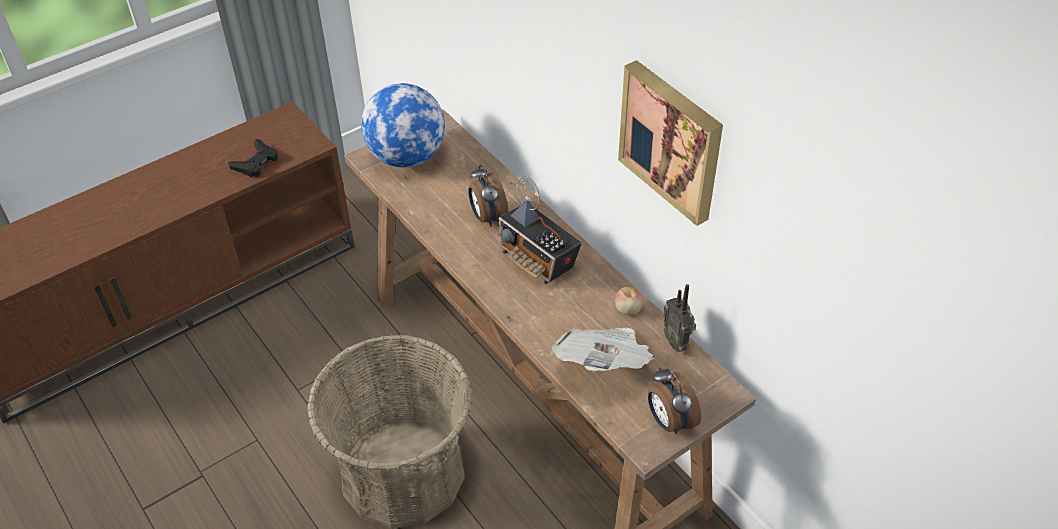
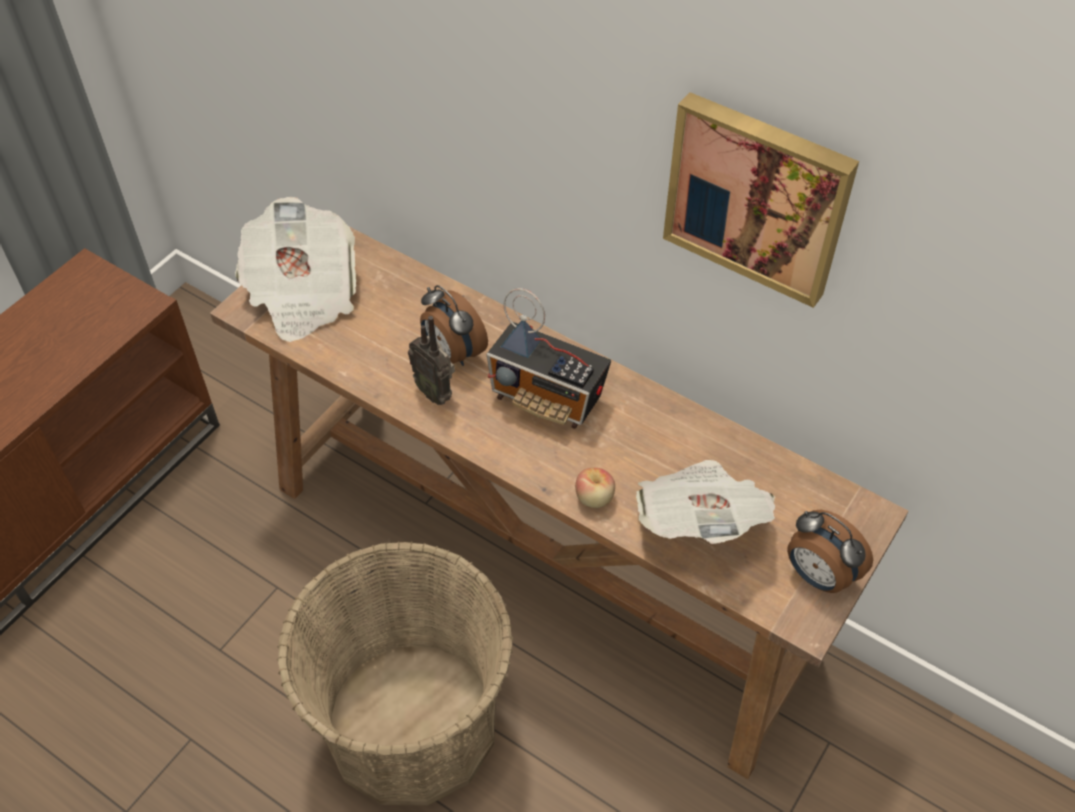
camera: 20 degrees left, 5 degrees up
black game controller [228,139,278,177] -> none
globe [361,83,445,167] -> newspaper [235,197,356,342]
apple [615,287,643,315] -> apple moved to [575,468,615,508]
radio [663,284,696,352] -> radio moved to [408,316,455,405]

